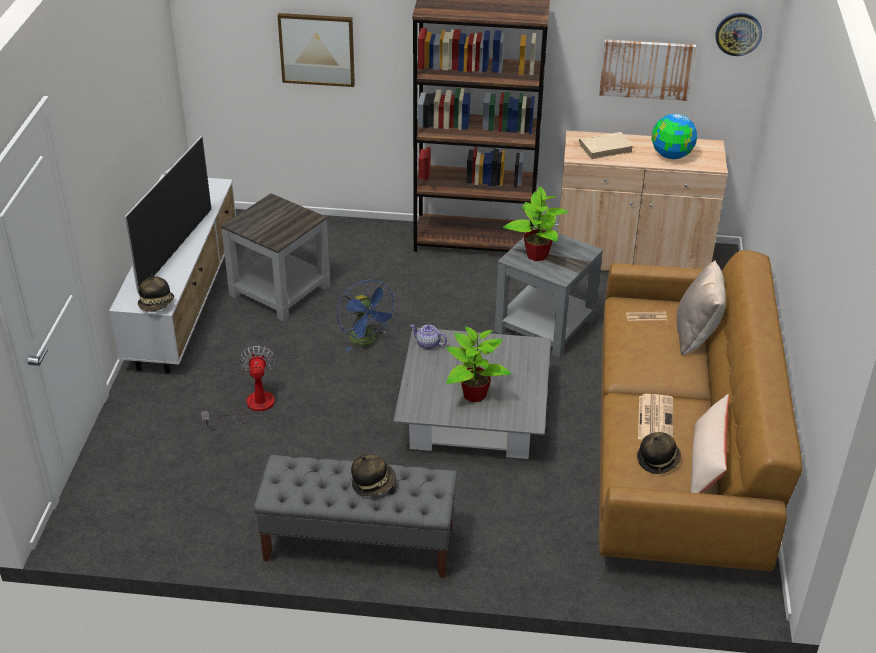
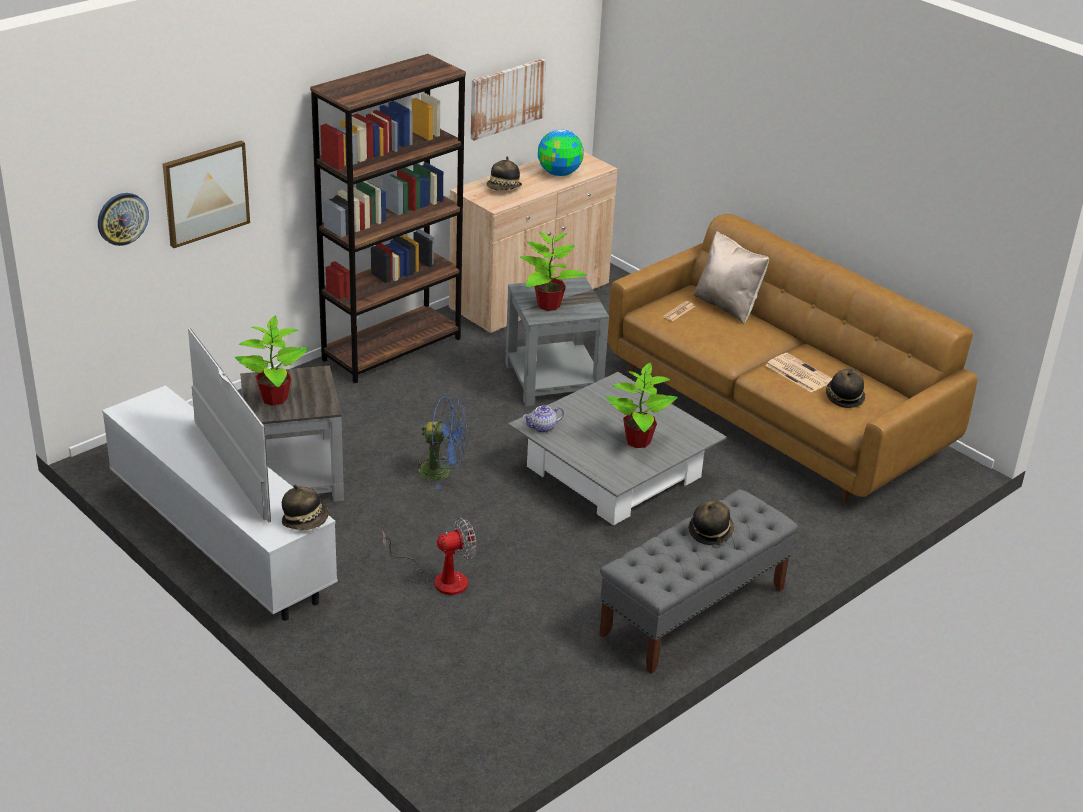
camera: 50 degrees left, 5 degrees down
fan [201,346,276,426] -> fan turned 120 degrees clockwise [382,518,477,595]
beige book [579,132,633,159] -> hat [487,156,522,190]
beige pillow [690,394,729,493] -> none
wall clock [715,13,762,56] -> wall clock moved to [98,193,149,246]
none -> potted plant [235,315,309,406]

